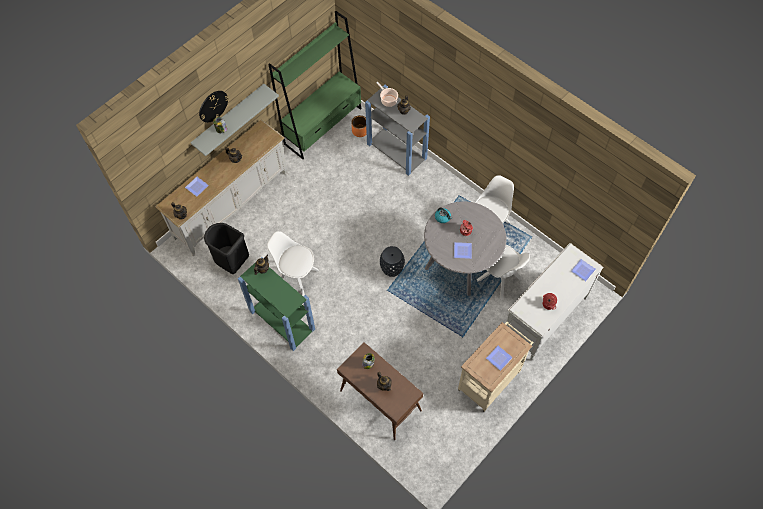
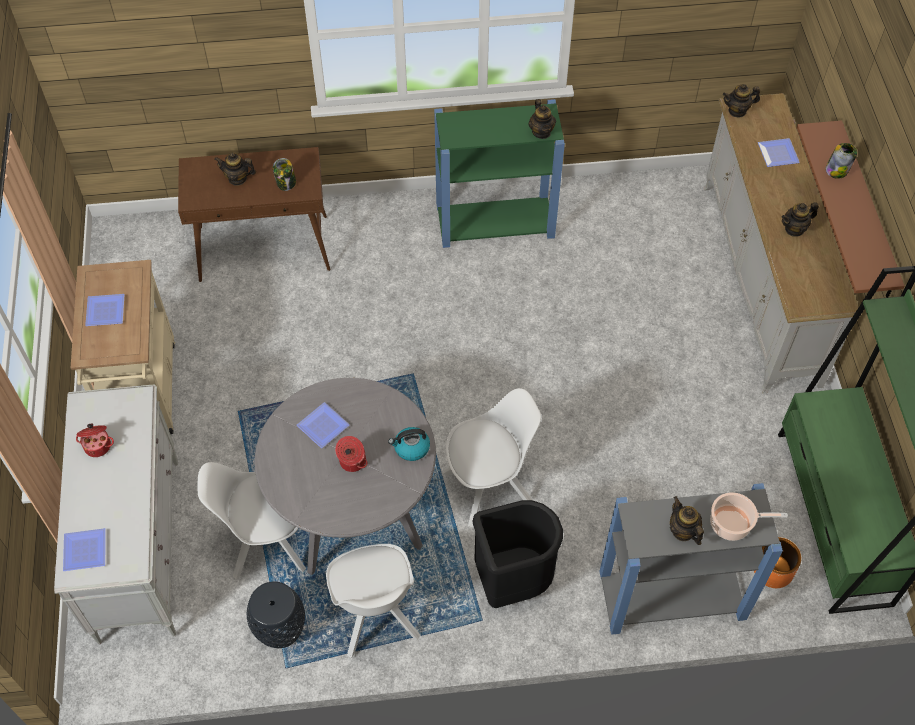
camera: 130 degrees right, 5 degrees down
grey shelf [190,84,279,156] -> brown shelf [797,120,905,298]
wall clock [199,91,229,123] -> none
black trash can [204,223,249,274] -> black trash can moved to [472,500,563,608]
white chair [267,231,319,296] -> white chair moved to [443,388,541,528]
black stool [380,246,405,277] -> black stool moved to [247,581,305,648]

